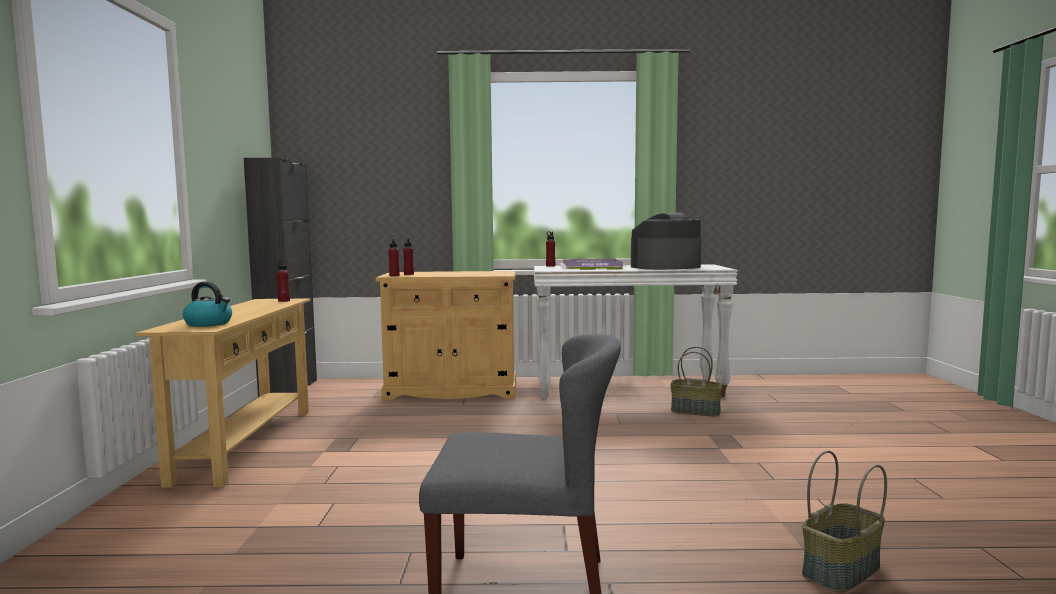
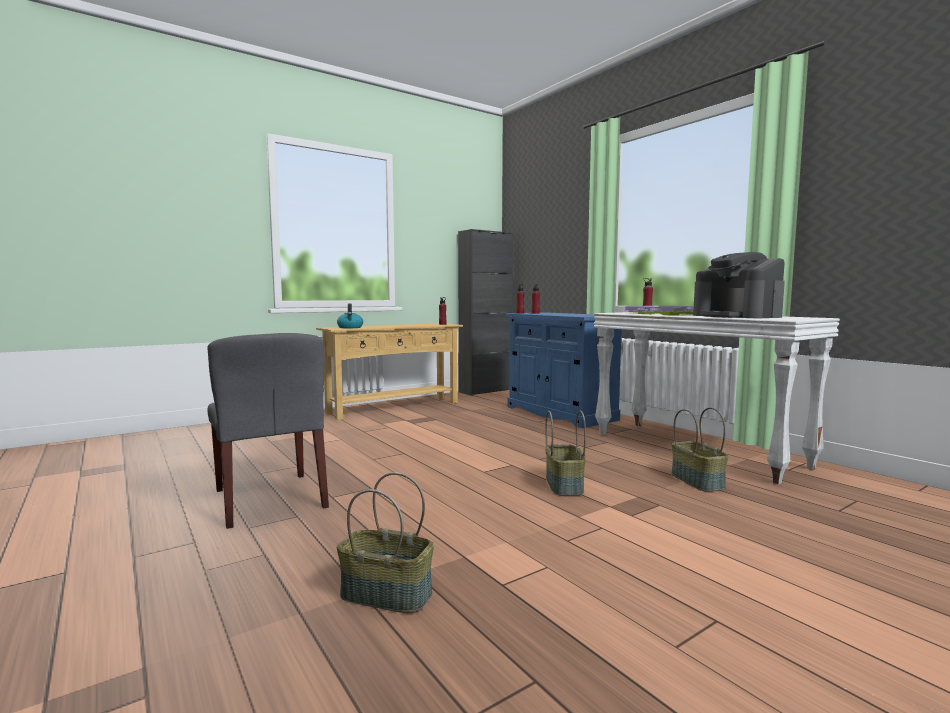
camera: 55 degrees right, 0 degrees up
beige cabinet [376,271,516,400] -> blue cabinet [506,312,622,428]
coffee machine [631,213,701,270] -> coffee machine turned 150 degrees counterclockwise [693,252,785,318]
none -> basket [545,410,586,496]

